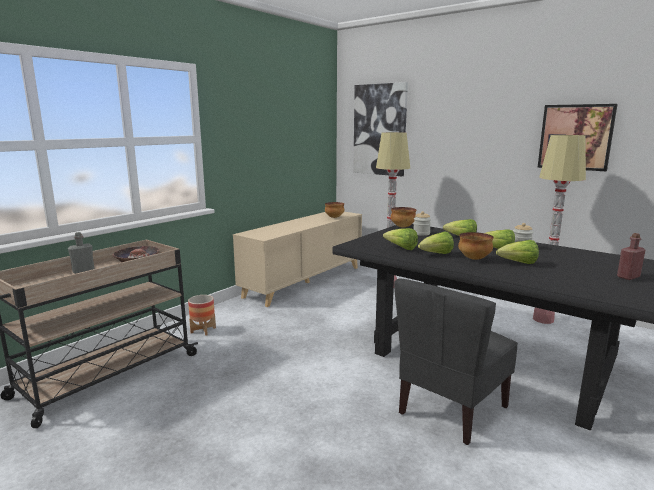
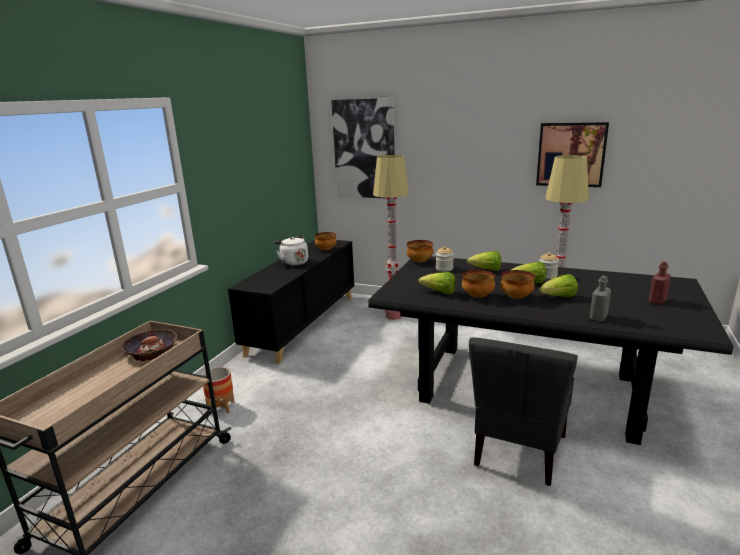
camera: 15 degrees left, 5 degrees up
grey bottle [68,232,95,274] -> grey bottle moved to [590,276,611,322]
beige cabinet [233,212,362,307] -> black cabinet [228,240,354,364]
lettuce [418,231,454,254] -> bowl [462,269,495,298]
none -> white kettle [274,236,308,266]

